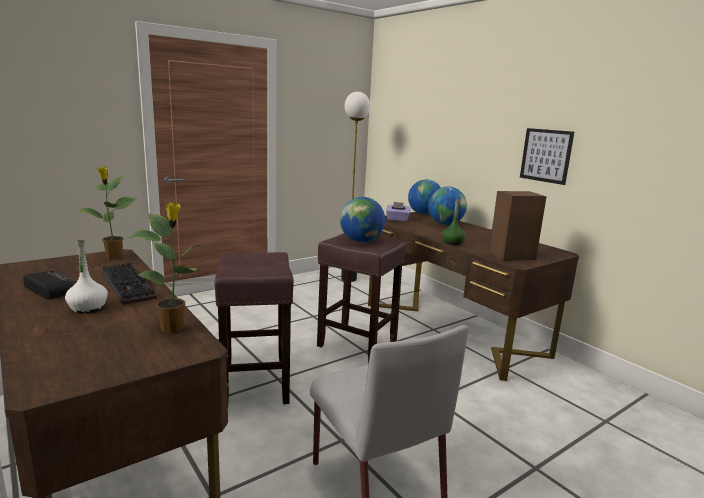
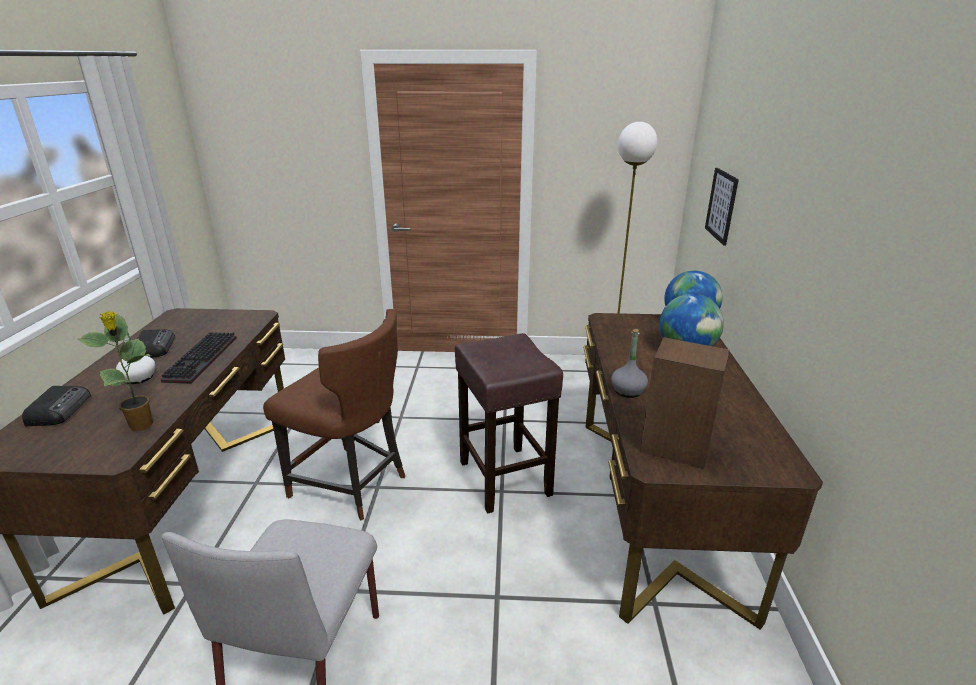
camera: 40 degrees right, 10 degrees up
potted plant [76,167,137,260] -> none
brown stool [215,252,294,404] -> brown chair [263,309,405,520]
globe [340,197,385,243] -> none
purple tissue box [386,202,411,222] -> none
green bottle [442,199,465,245] -> grey bottle [611,329,648,398]
picture [520,128,574,185] -> picture moved to [705,168,739,246]
none -> radio [22,386,91,426]

